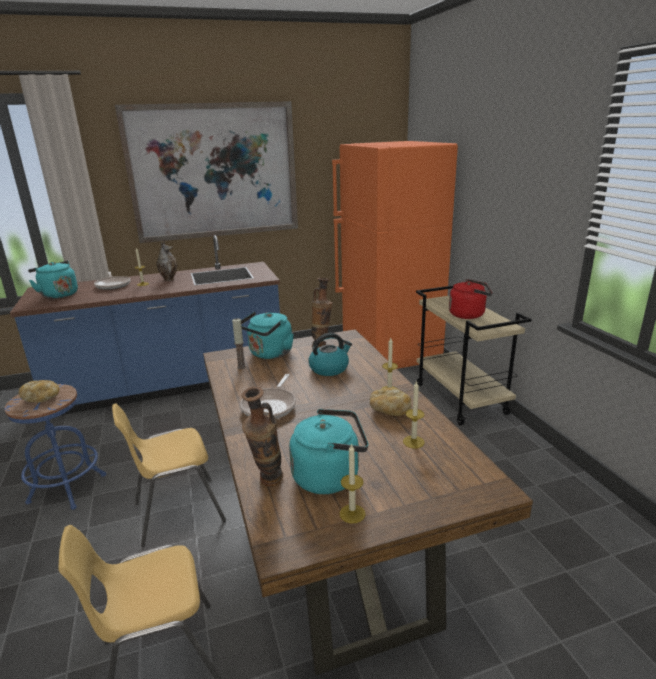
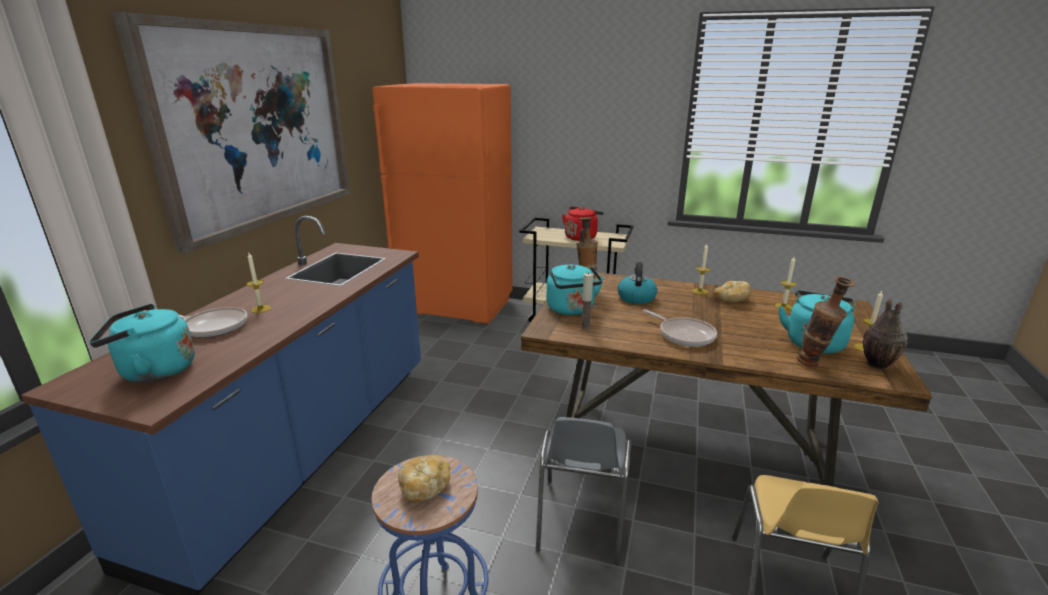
camera: 55 degrees left, 0 degrees up
yellow chair [112,403,226,547] -> grey chair [536,417,631,565]
vase [157,240,177,281] -> vase moved to [863,299,908,370]

